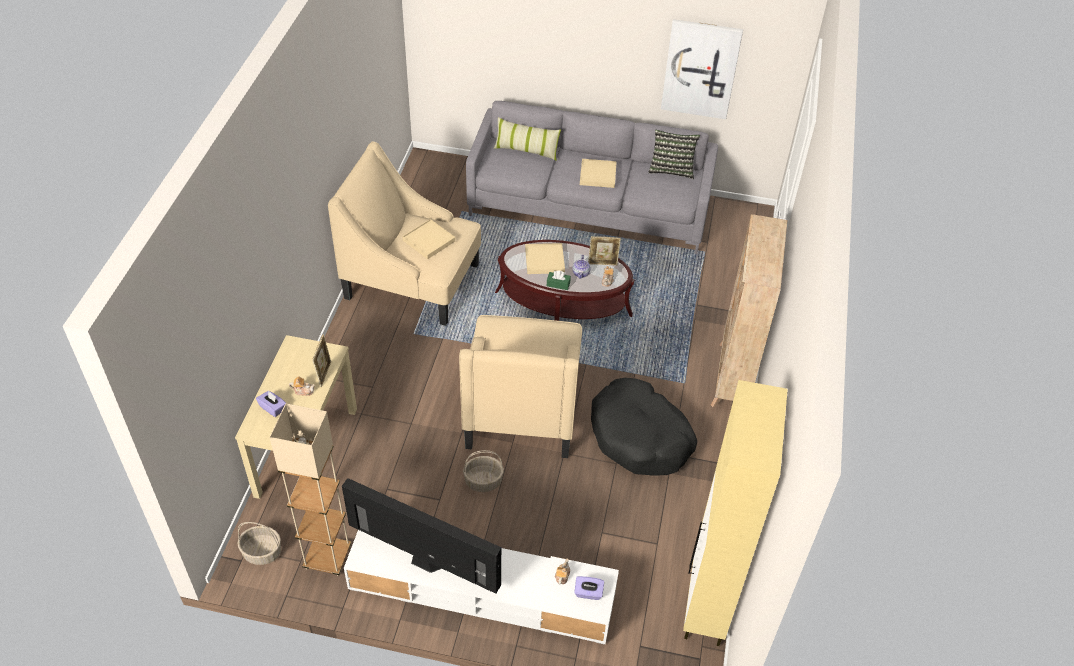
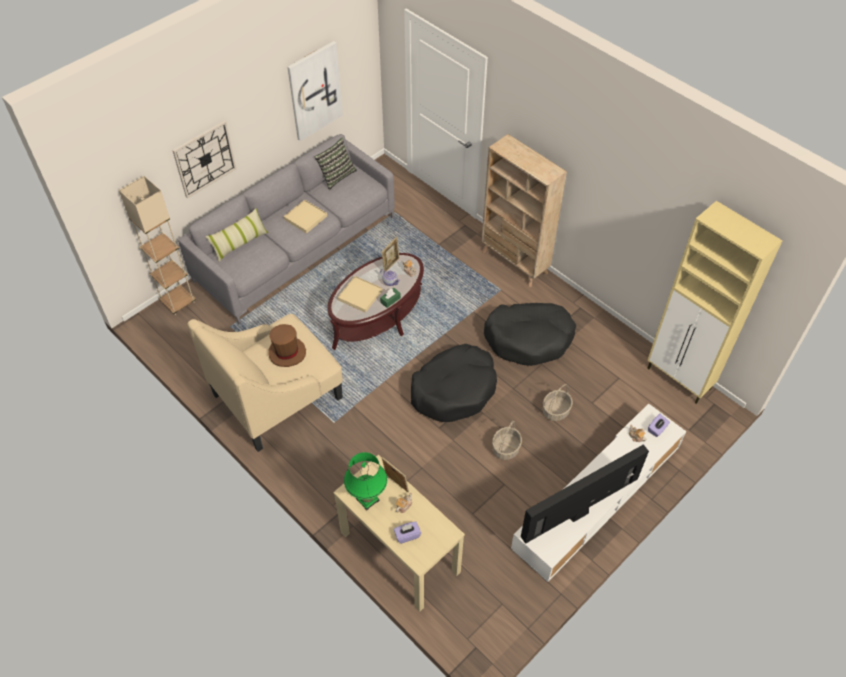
camera: 55 degrees left, 5 degrees up
basket [238,522,281,565] -> basket moved to [543,384,573,421]
beige floor lamp [270,403,351,576] -> beige floor lamp moved to [119,176,196,315]
beige tray [402,219,455,259] -> brown hat [268,324,306,367]
beige armchair [459,315,582,458] -> black dog bed [411,344,497,422]
none -> wall clock [172,121,236,199]
none -> green table lamp [344,452,387,511]

